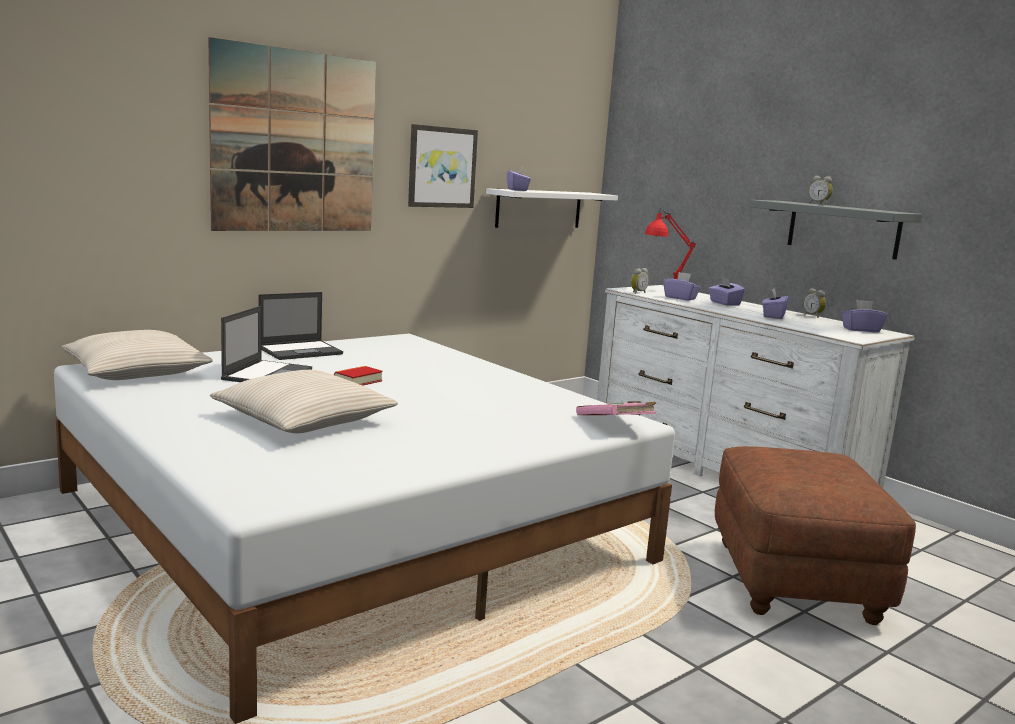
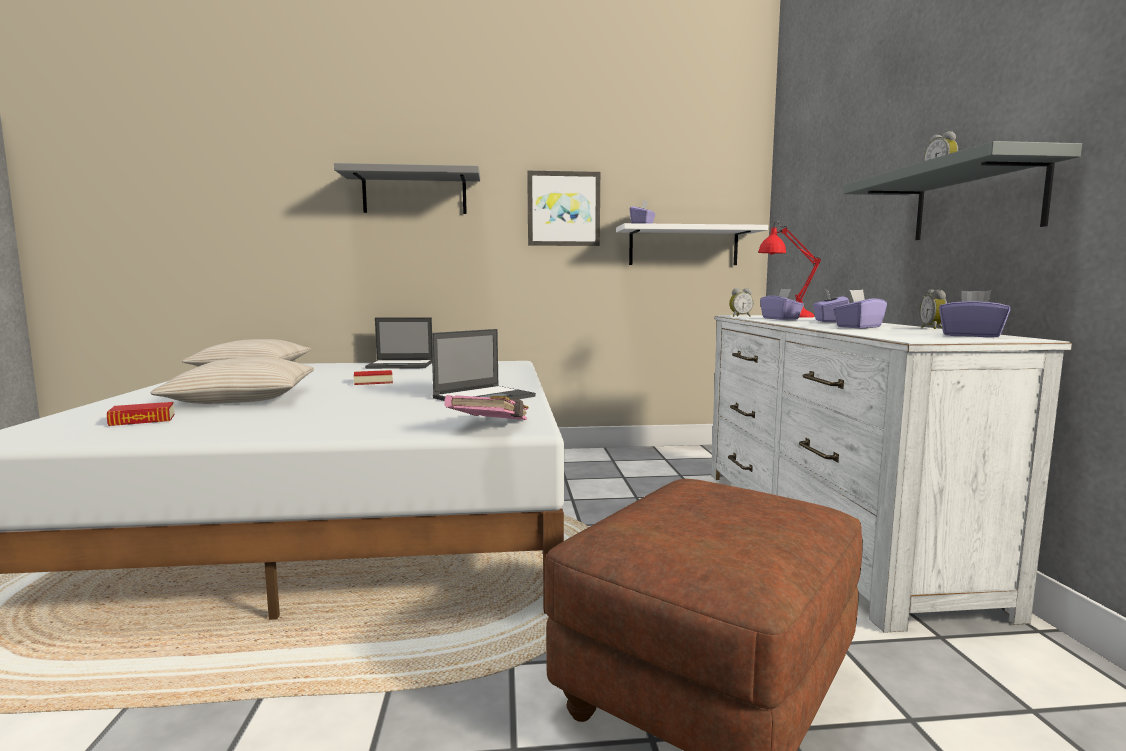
camera: 35 degrees right, 5 degrees down
picture [208,37,376,231] -> grey shelf [334,163,480,214]
laptop [221,306,312,382] -> laptop moved to [431,329,536,401]
none -> book [107,402,175,426]

